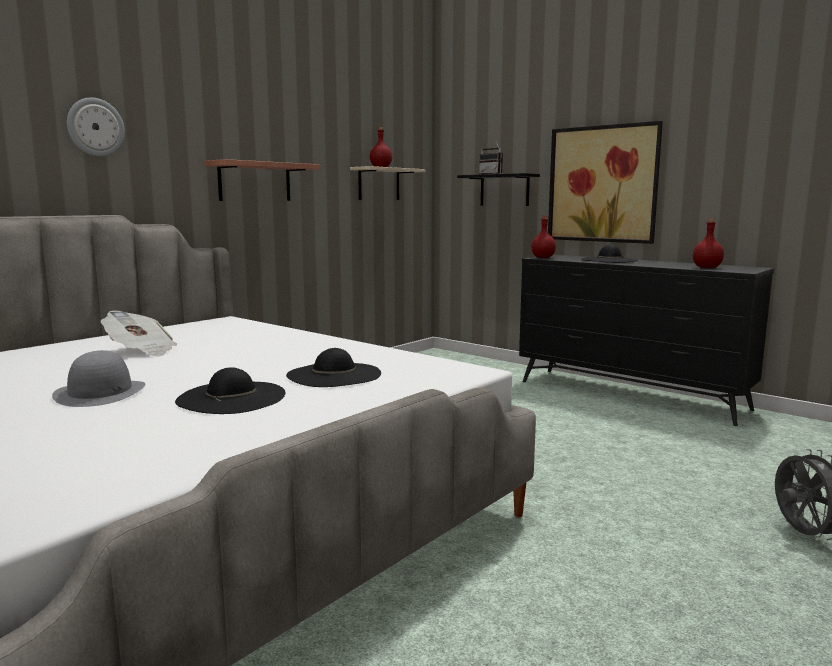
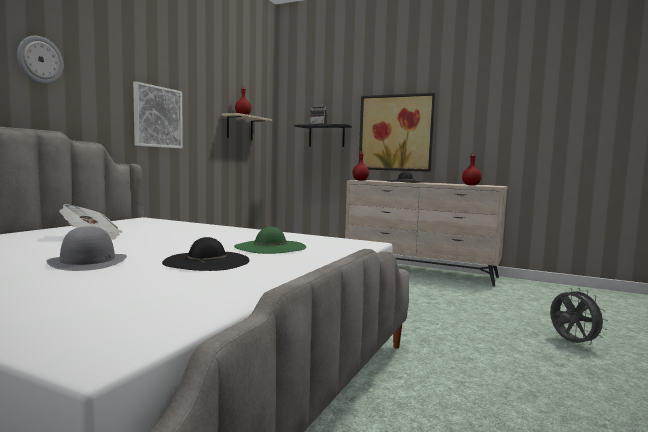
camera: 15 degrees left, 5 degrees down
shelf [204,159,320,201] -> picture [133,82,183,148]
black hat [286,348,381,387] -> green hat [234,227,306,254]
black dresser [519,255,774,426] -> beige dresser [345,180,508,287]

